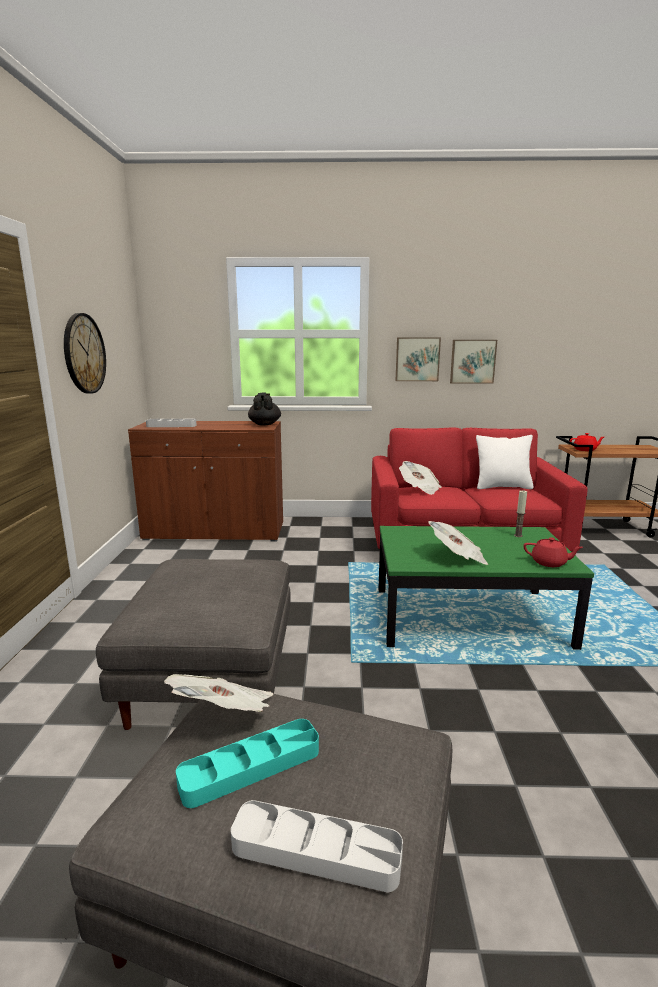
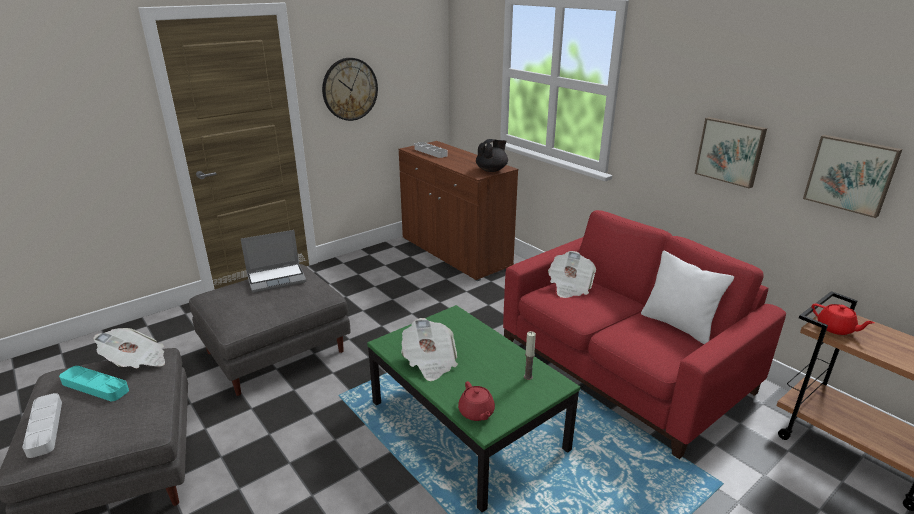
camera: 50 degrees right, 10 degrees up
picture [395,338,441,381] -> picture moved to [803,135,903,218]
none -> laptop [241,230,306,293]

